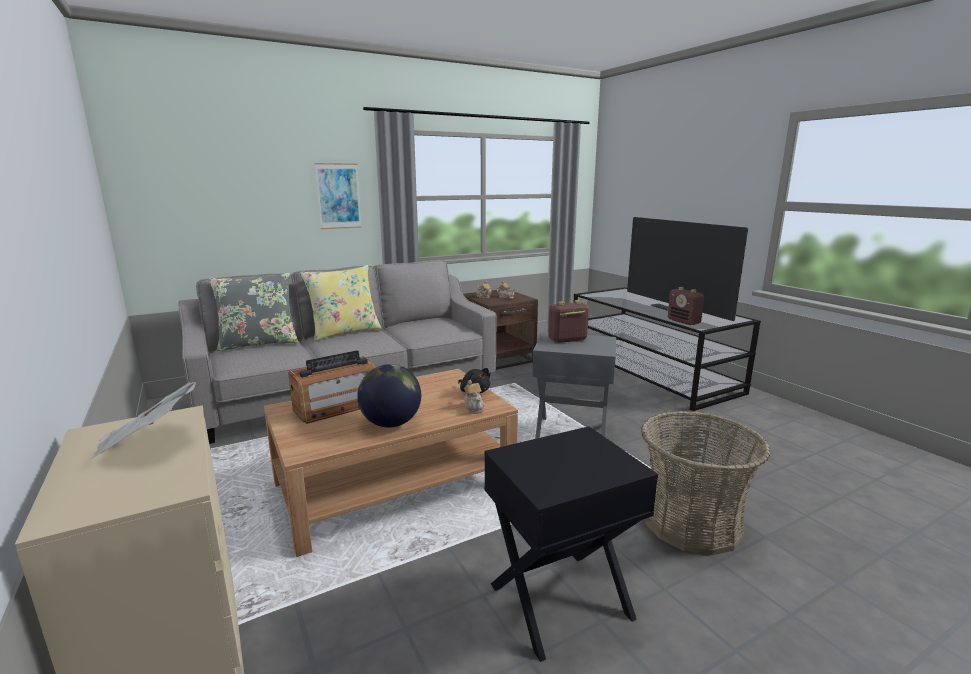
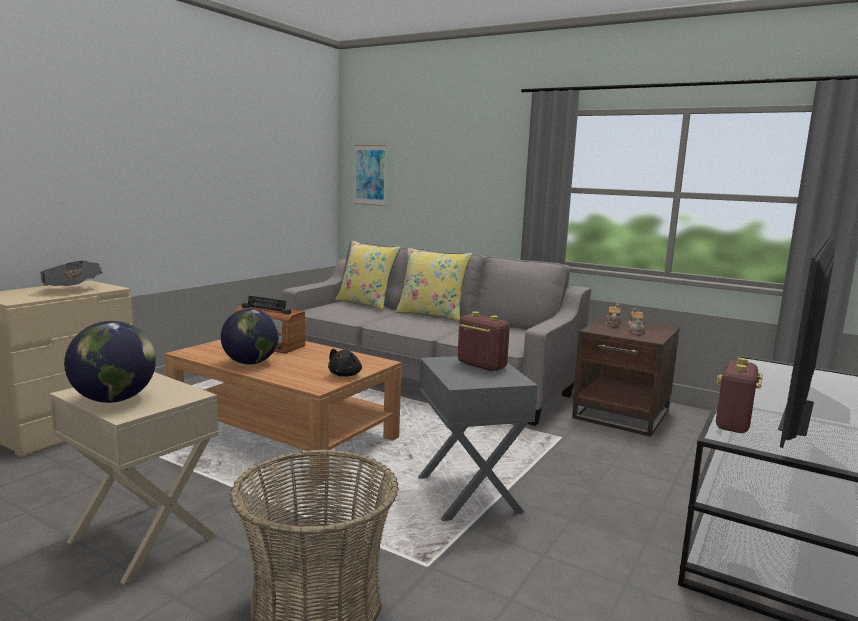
camera: 60 degrees right, 5 degrees down
grey pillow [209,273,299,352] -> yellow pillow [335,241,401,310]
picture [315,163,362,229] -> picture moved to [354,145,387,206]
teapot [464,380,484,414] -> none
black side table [484,426,658,662] -> beige side table [50,372,218,585]
none -> globe [64,321,156,403]

